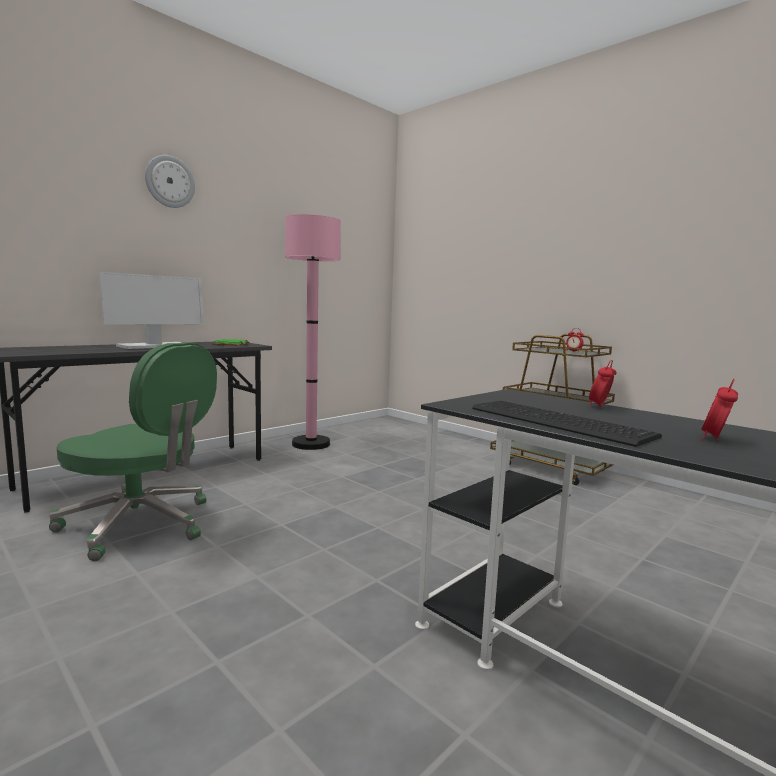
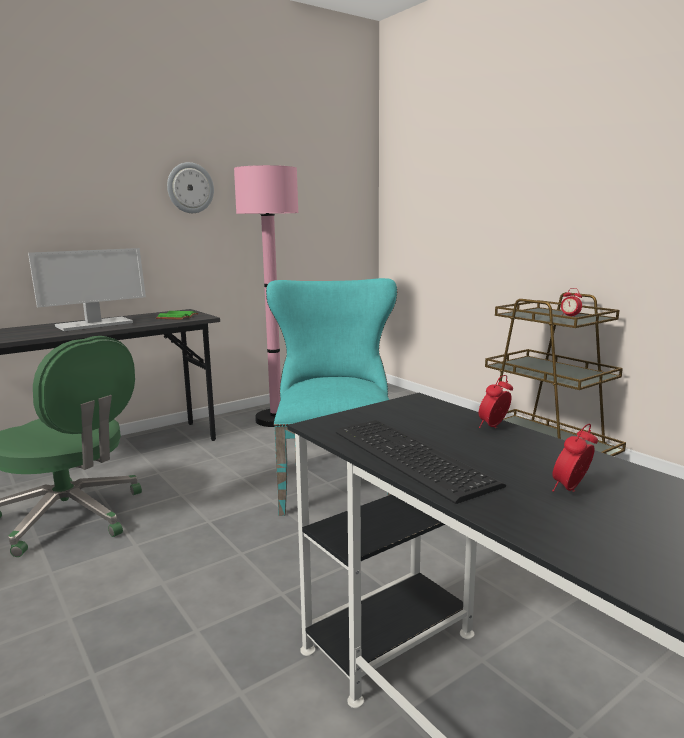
camera: 10 degrees right, 5 degrees up
wall clock [145,155,195,208] -> wall clock moved to [167,162,214,213]
none -> turquoise chair [266,278,397,516]

